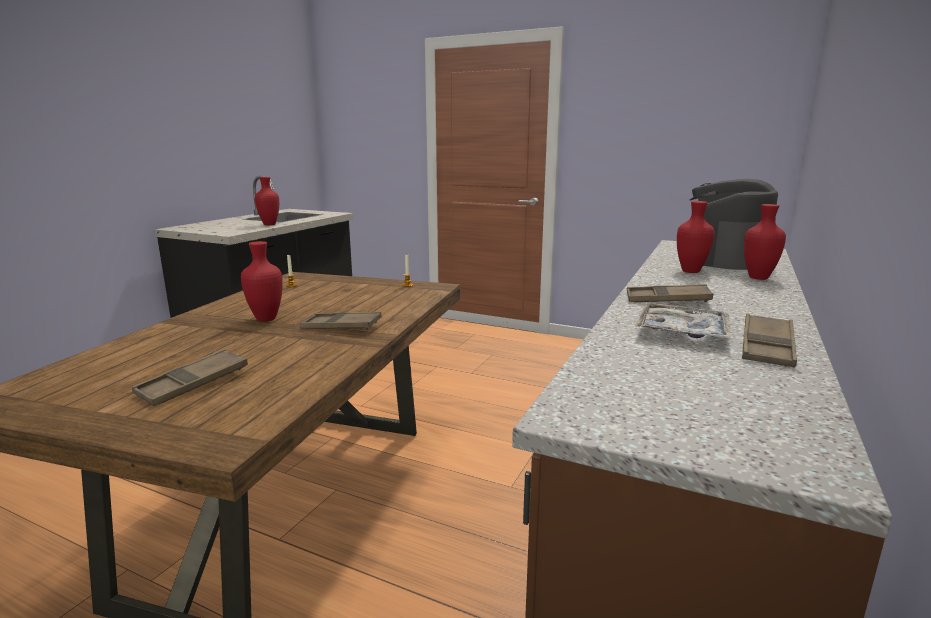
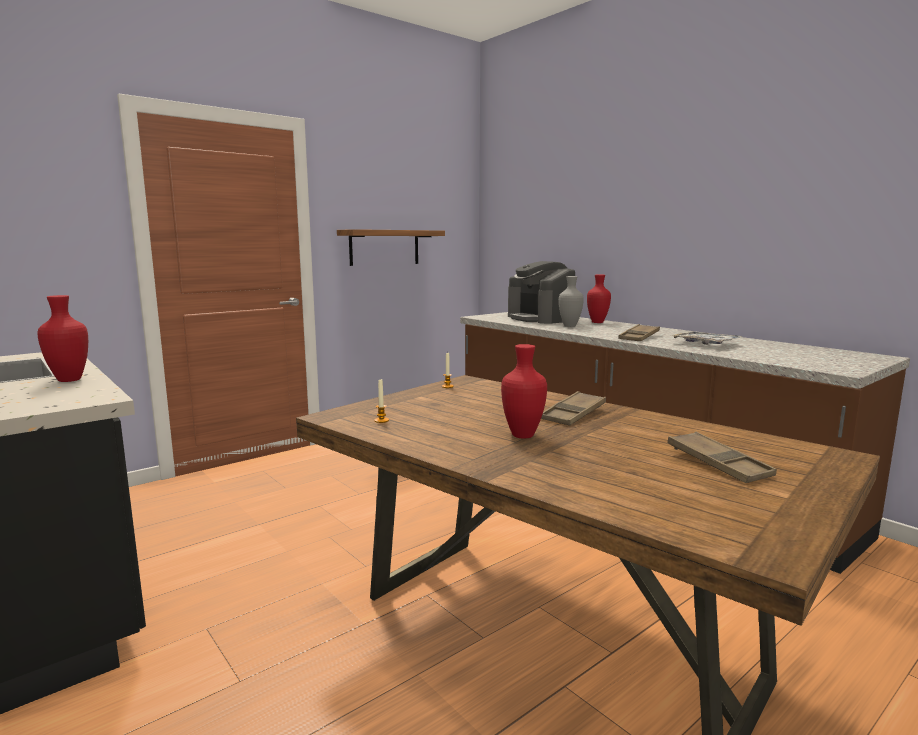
camera: 65 degrees left, 5 degrees down
red vase [677,201,714,273] -> grey vase [559,276,584,327]
brown tray [742,313,797,367] -> none
none -> shelf [337,229,445,266]

